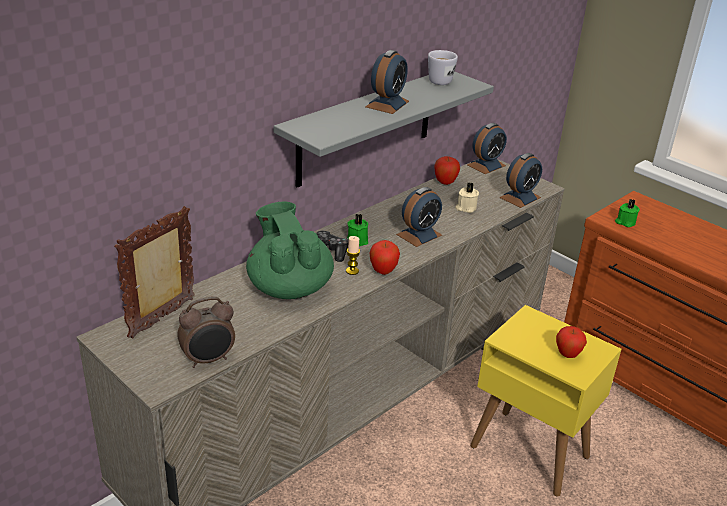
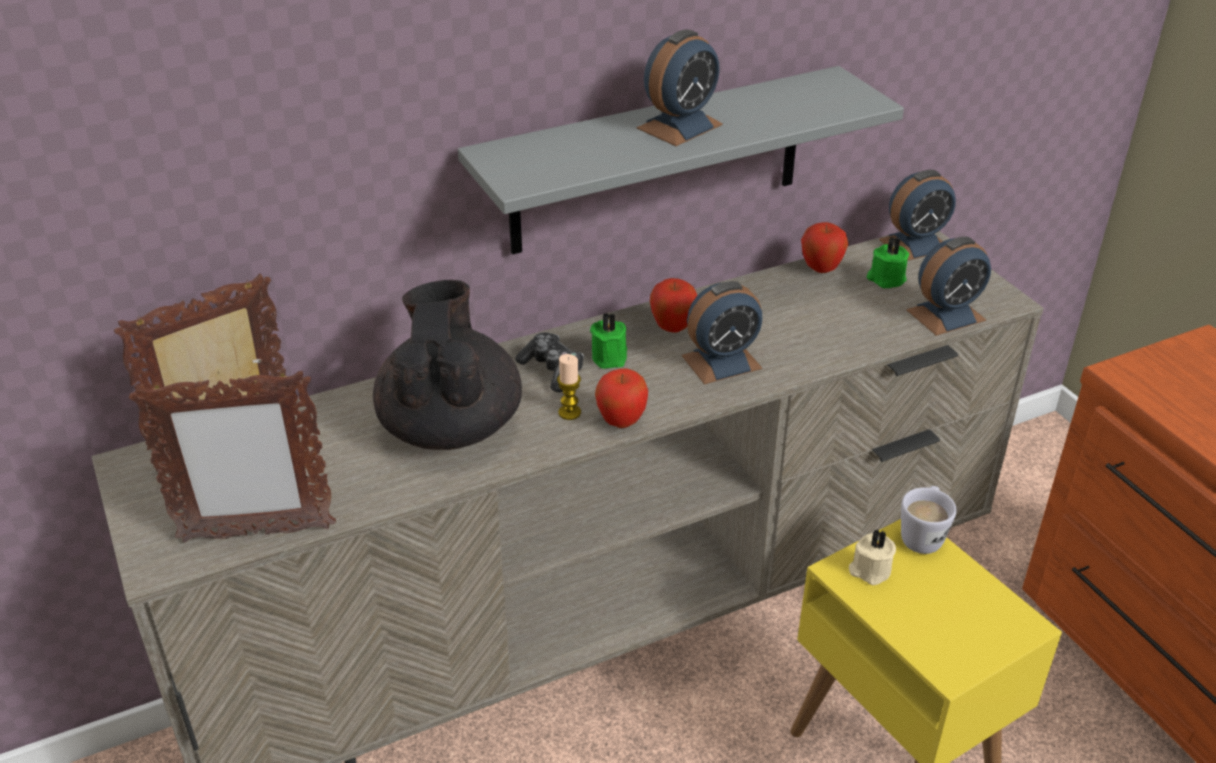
camera: 20 degrees right, 5 degrees up
alarm clock [177,297,235,368] -> picture frame [129,370,336,542]
green teapot [246,201,334,299] -> black teapot [373,280,522,450]
white mug [428,50,458,85] -> white mug moved to [901,486,956,554]
beige candle [455,183,479,213] -> beige candle moved to [849,529,896,585]
apple [556,326,587,358] -> apple moved to [650,278,697,333]
green candle [615,199,640,227] -> green candle moved to [867,236,909,288]

